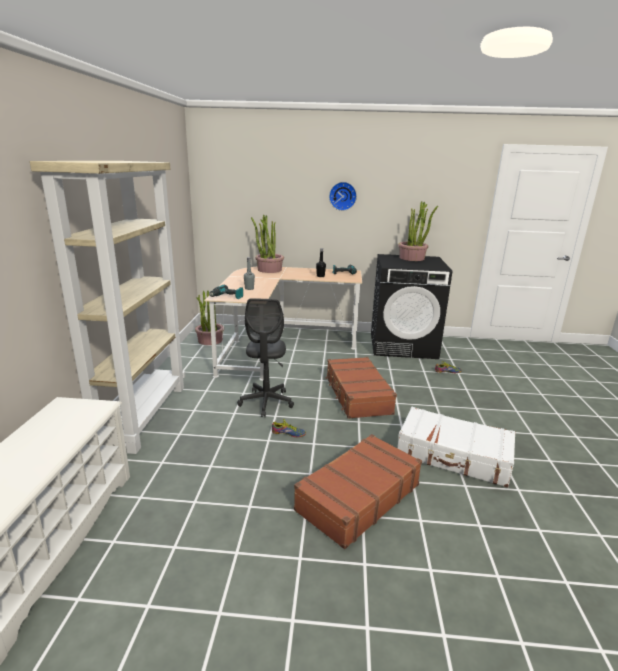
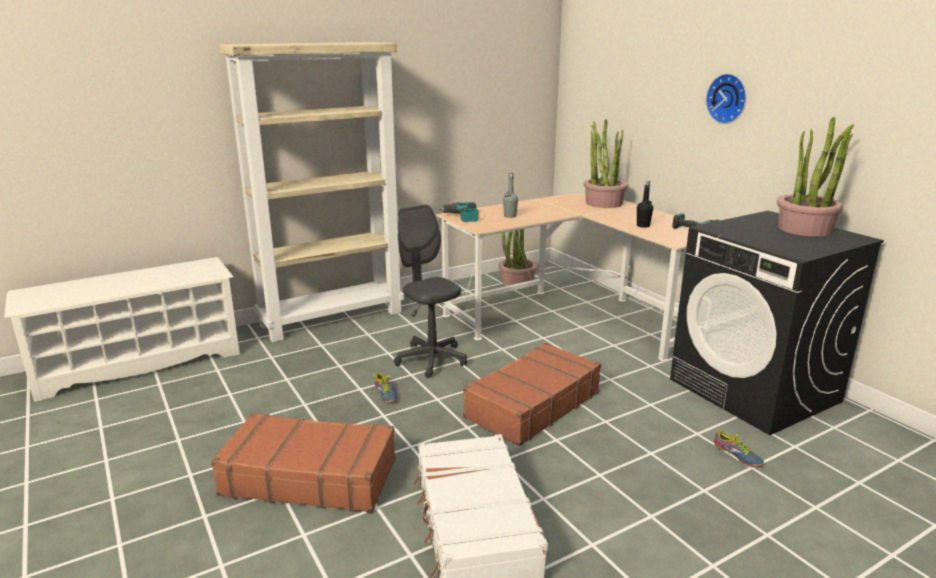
camera: 55 degrees right, 0 degrees up
grey office chair [237,298,294,417] -> grey office chair turned 90 degrees clockwise [394,204,467,378]

